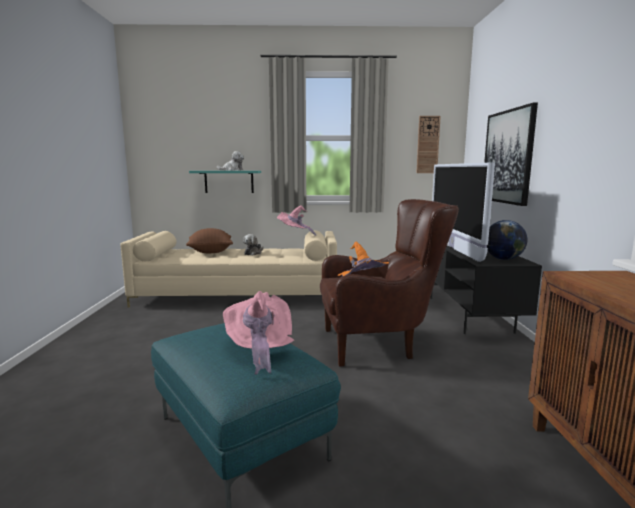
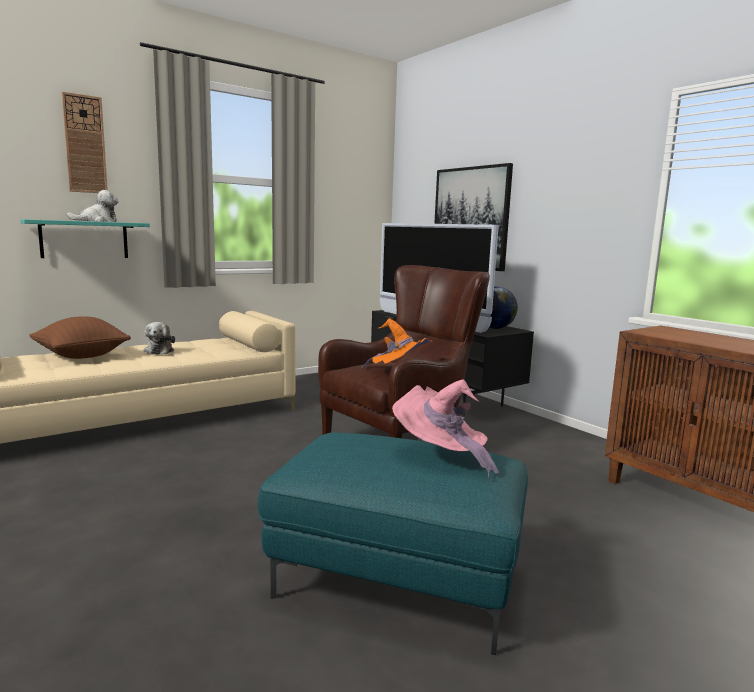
camera: 35 degrees left, 0 degrees up
pink hat [277,205,316,236] -> none
wall clock [416,116,441,173] -> wall clock moved to [62,92,108,193]

